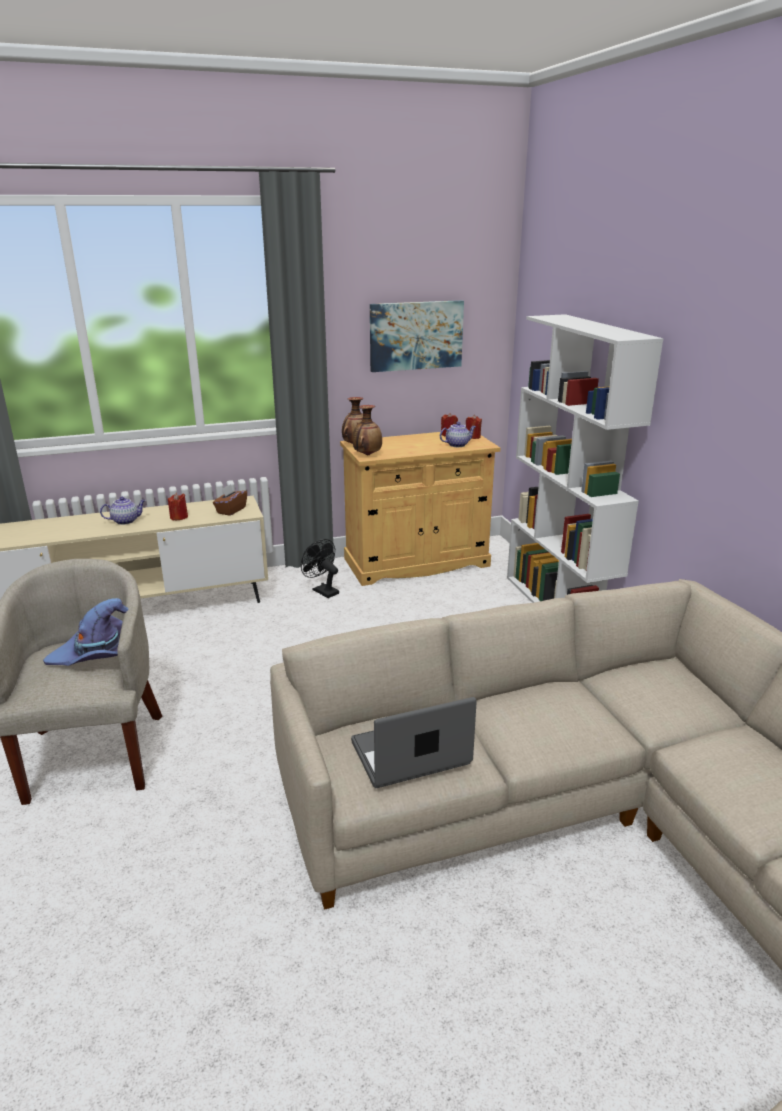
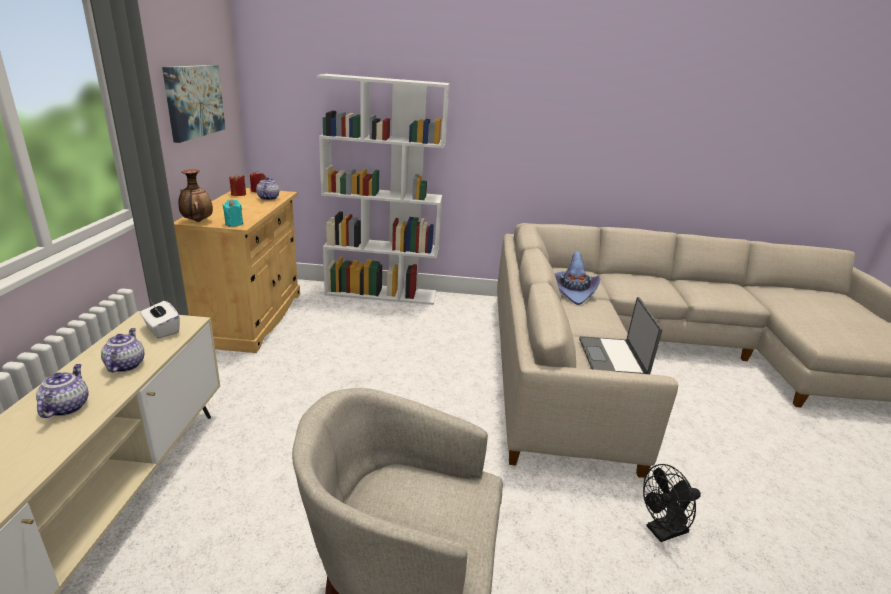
camera: 70 degrees left, 0 degrees up
purple hat [43,598,128,666] -> purple hat moved to [554,251,600,305]
red candle [168,493,188,521] -> teapot [101,328,145,372]
brown tissue box [213,484,247,516] -> white tissue box [140,301,180,339]
black fan [301,539,339,598] -> black fan moved to [643,464,701,542]
vase [353,405,382,455] -> turquoise candle [223,199,243,227]

